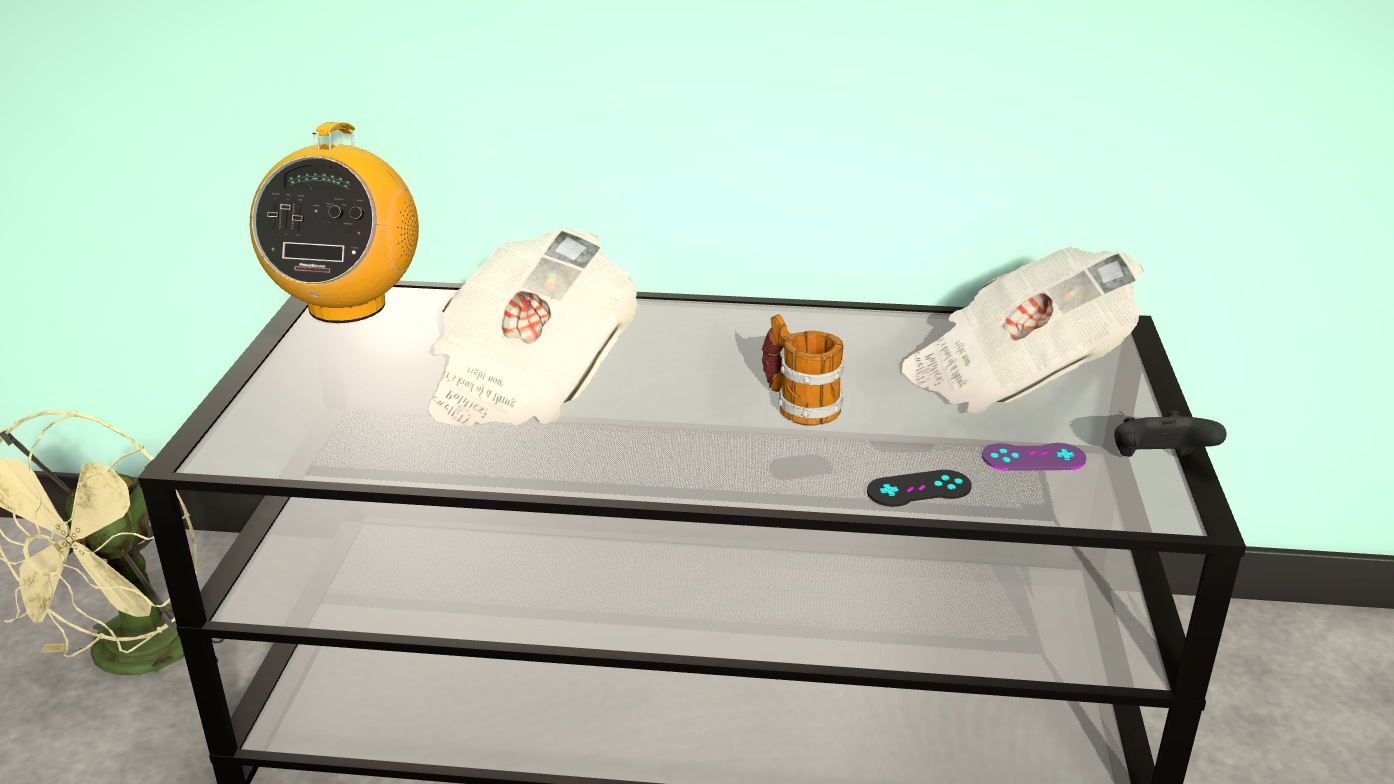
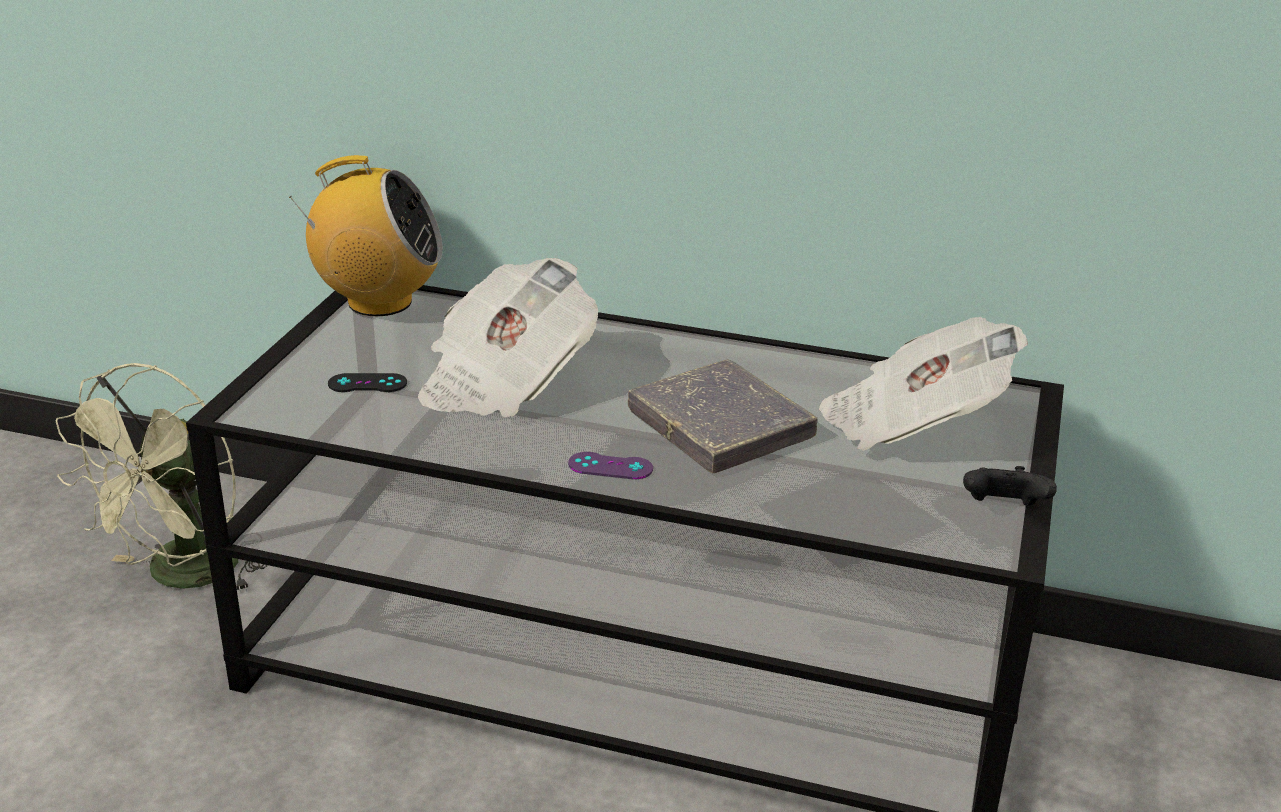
camera: 10 degrees right, 0 degrees up
radio [250,122,419,323] -> radio turned 105 degrees counterclockwise [289,155,443,316]
mug [762,314,844,425] -> grey book [628,359,817,474]
black game controller [867,470,972,507] -> black game controller moved to [328,373,407,392]
purple game controller [982,443,1086,471] -> purple game controller moved to [568,452,653,479]

